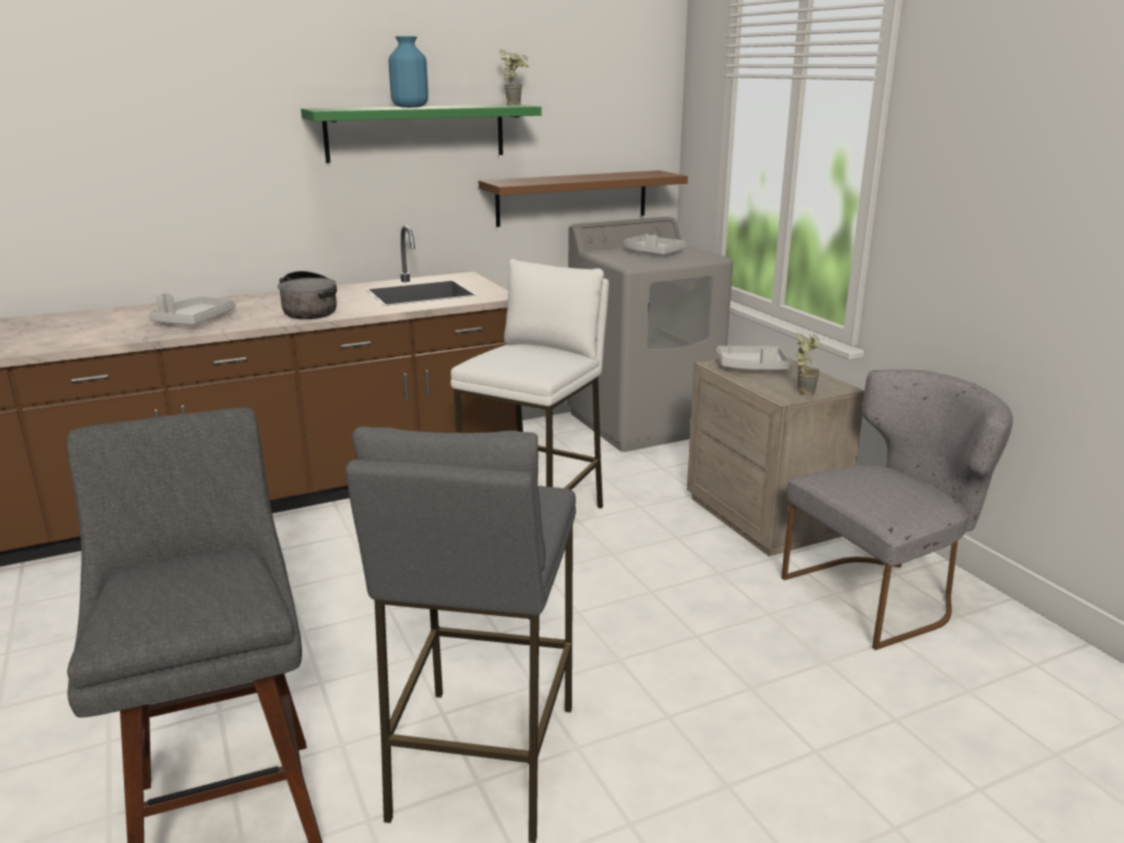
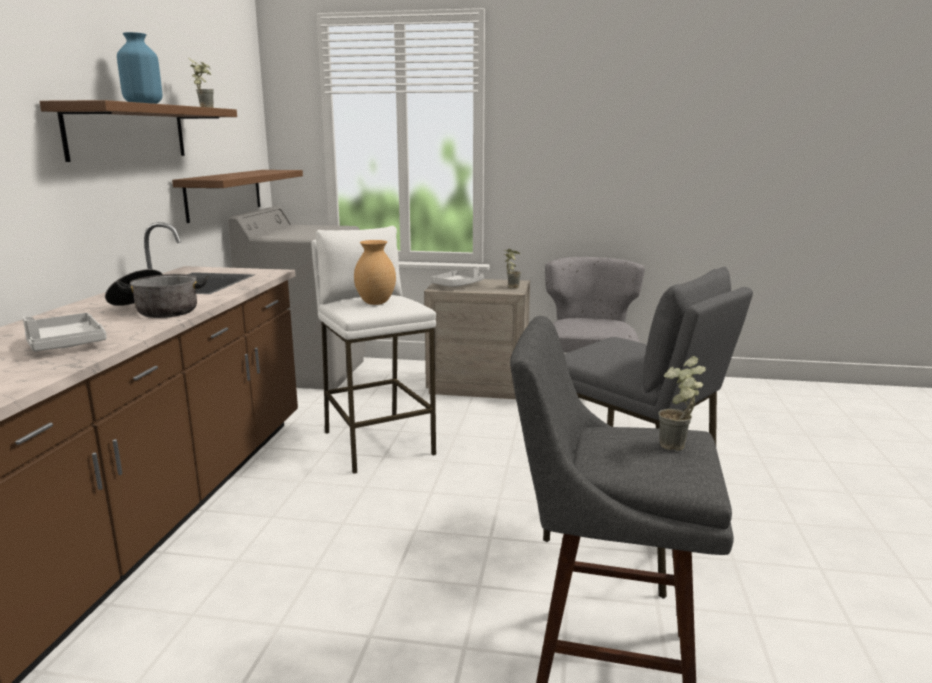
camera: 55 degrees left, 5 degrees down
green shelf [301,105,542,163] -> brown shelf [39,100,237,162]
grey tray [624,234,686,254] -> none
none -> brown vase [354,240,396,305]
none -> potted plant [658,356,706,450]

